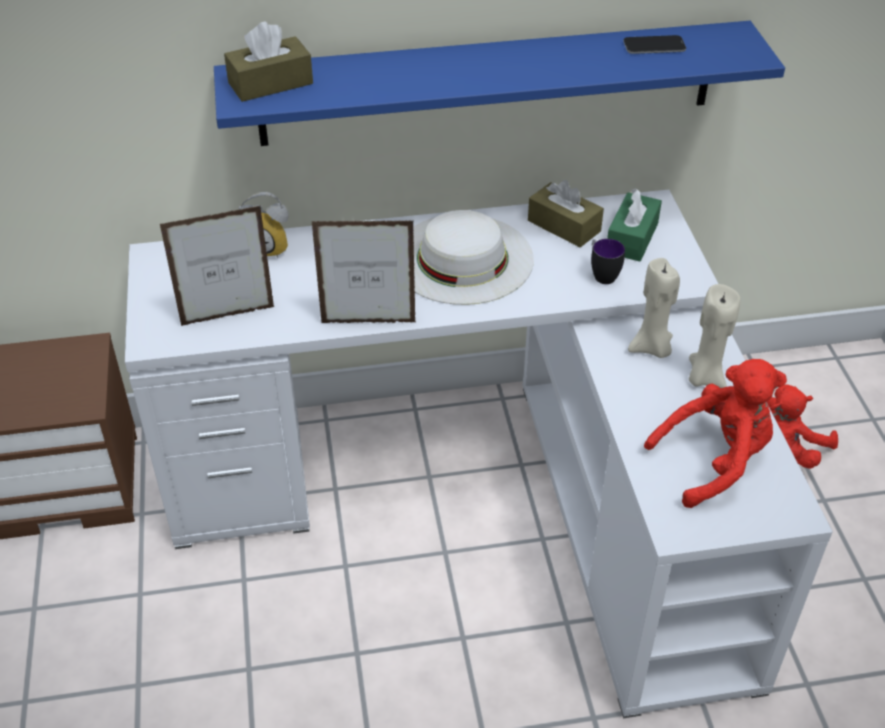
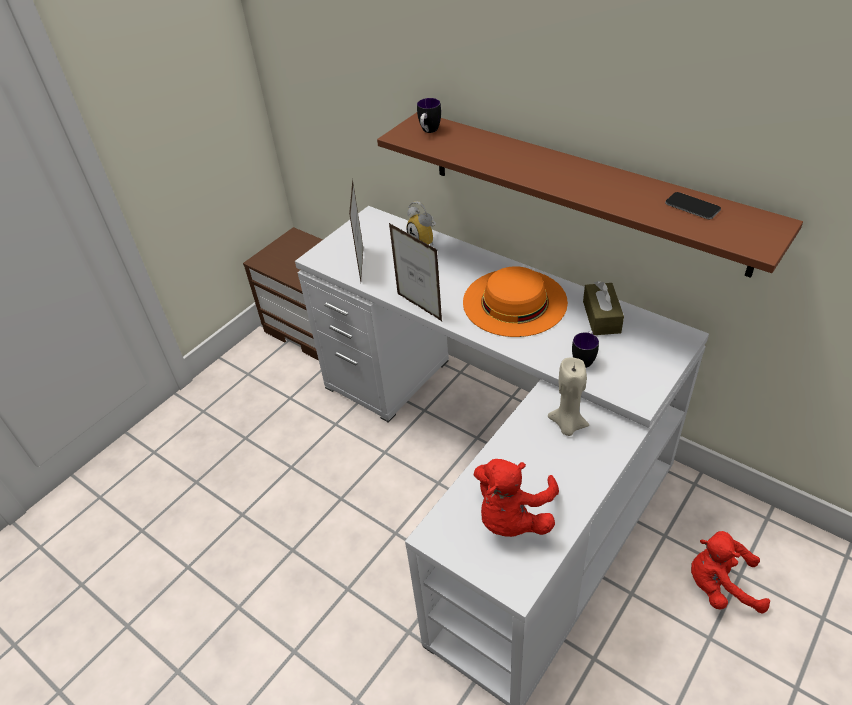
camera: 50 degrees right, 0 degrees up
picture frame [160,205,275,326] -> picture frame turned 120 degrees counterclockwise [349,179,363,281]
blue shelf [214,21,785,146] -> brown shelf [377,112,803,278]
brown tissue box [224,21,313,102] -> mug [417,98,441,133]
white hat [413,210,534,305] -> orange hat [463,266,568,337]
green tissue box [607,188,662,261] -> none
red plush toy [644,359,787,508] -> red plush toy turned 90 degrees clockwise [474,459,559,537]
beige candle [689,284,740,388] -> none

